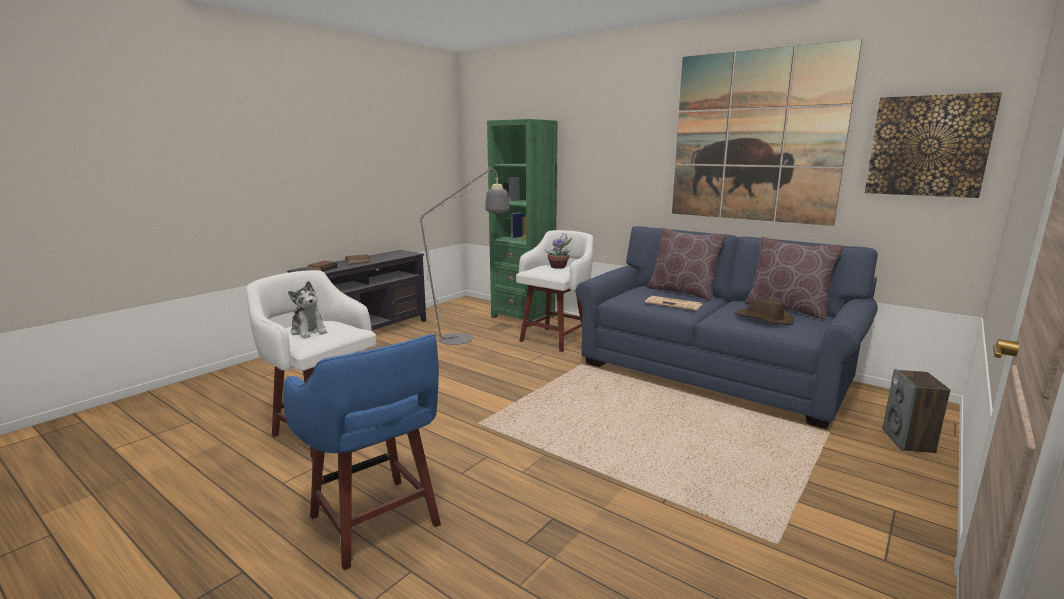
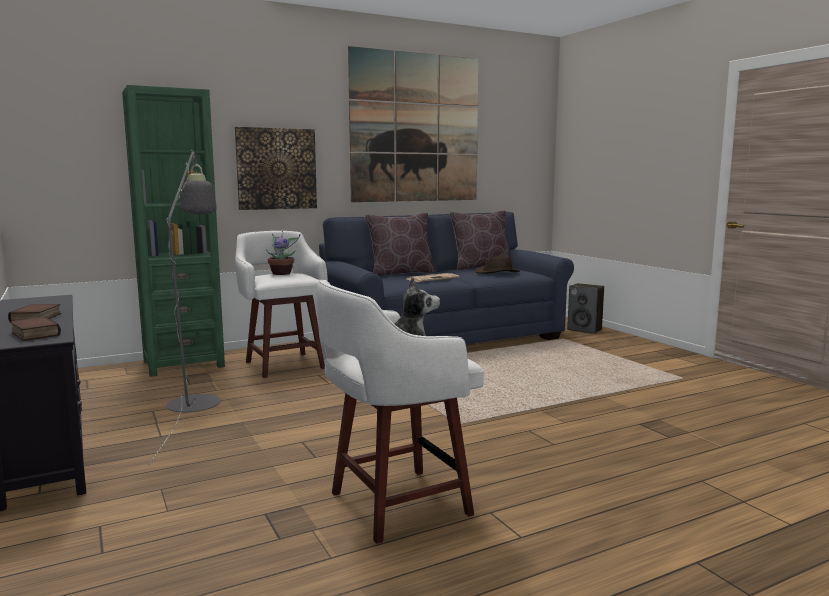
camera: 65 degrees left, 5 degrees down
blue stool [283,334,441,570] -> none
picture [865,92,1002,198] -> picture moved to [235,127,317,210]

